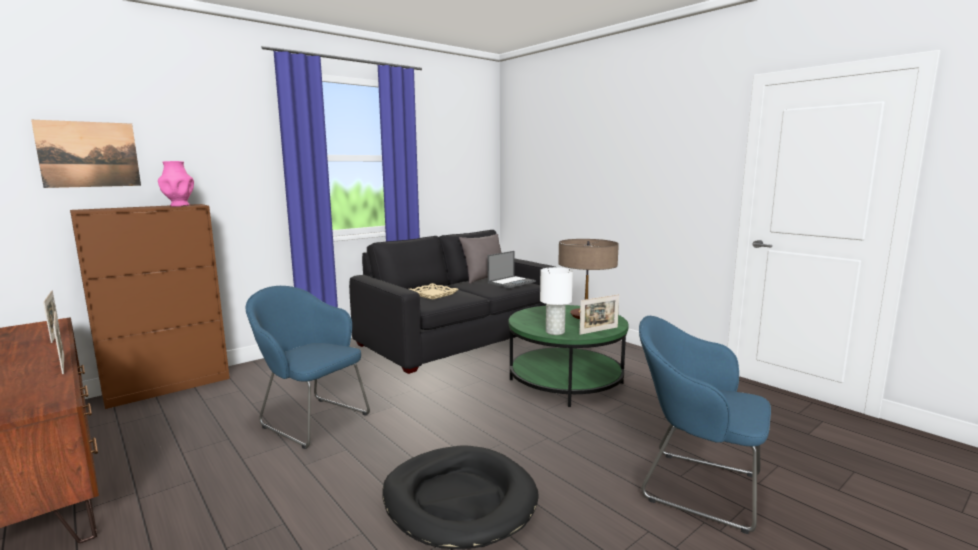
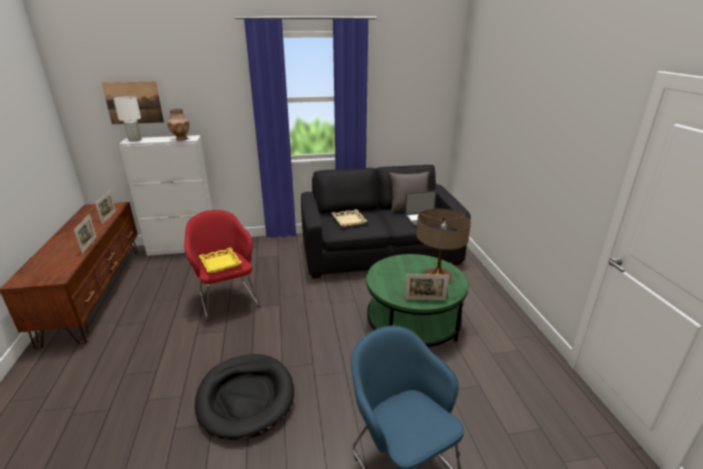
camera: 30 degrees right, 15 degrees up
brown cabinet [70,204,230,409] -> white cabinet [119,135,213,256]
pink vase [158,161,194,207] -> brown vase [167,108,189,140]
blue armchair [245,286,370,449] -> red armchair [184,210,260,322]
white table lamp [540,267,573,335] -> white table lamp moved to [113,96,141,141]
none -> yellow tray [199,247,242,273]

